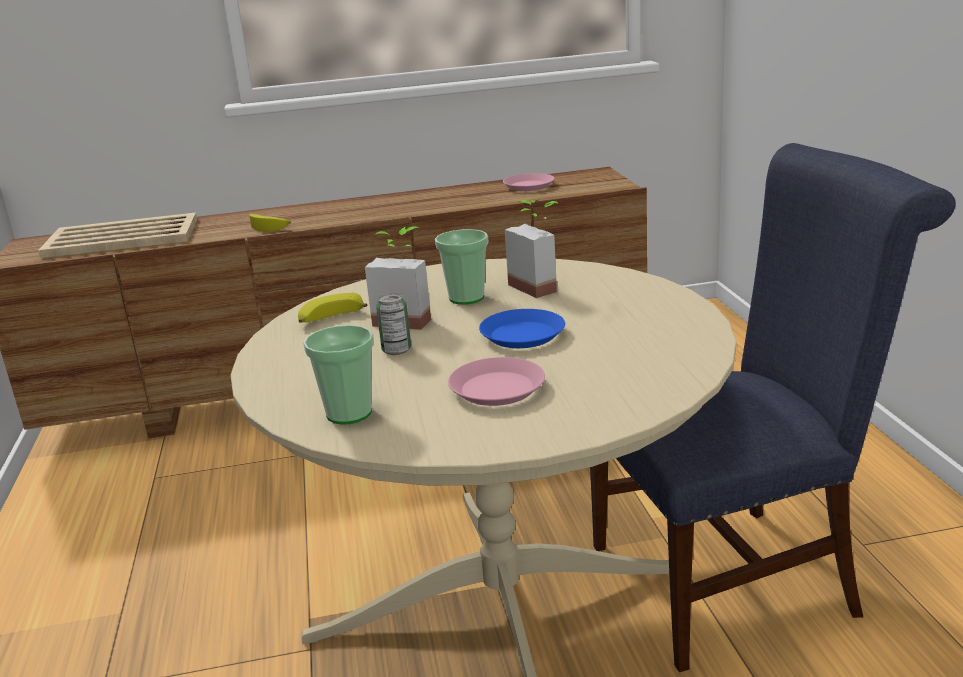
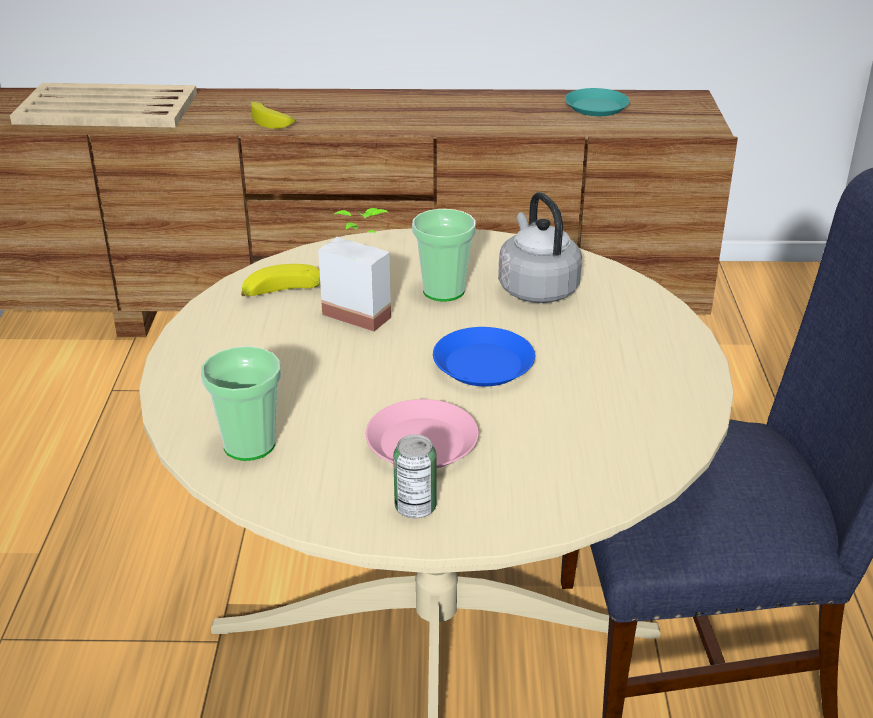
camera: 10 degrees right, 10 degrees up
can [376,293,411,355] -> can moved to [393,435,436,518]
pink plate [503,173,555,191] -> turquoise plate [565,88,630,116]
potted plant [505,200,559,298] -> grey kettle [498,192,582,303]

